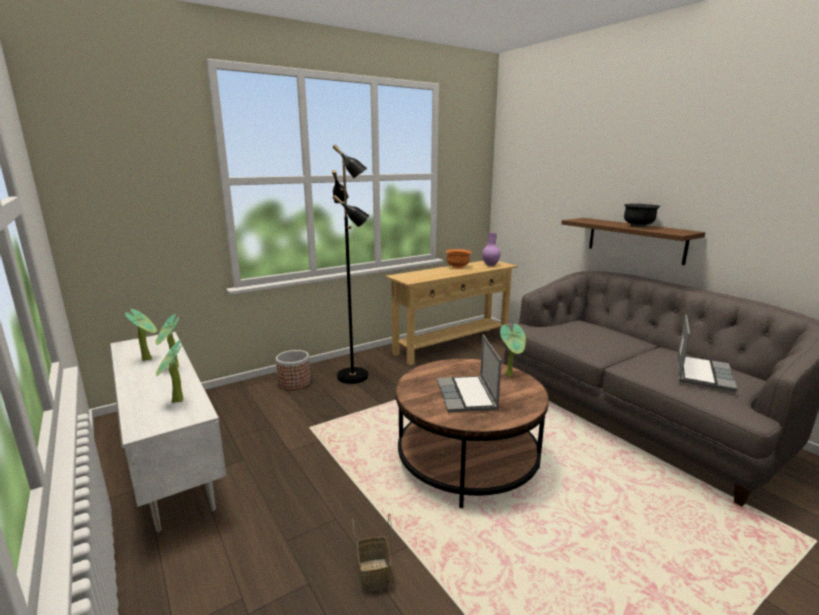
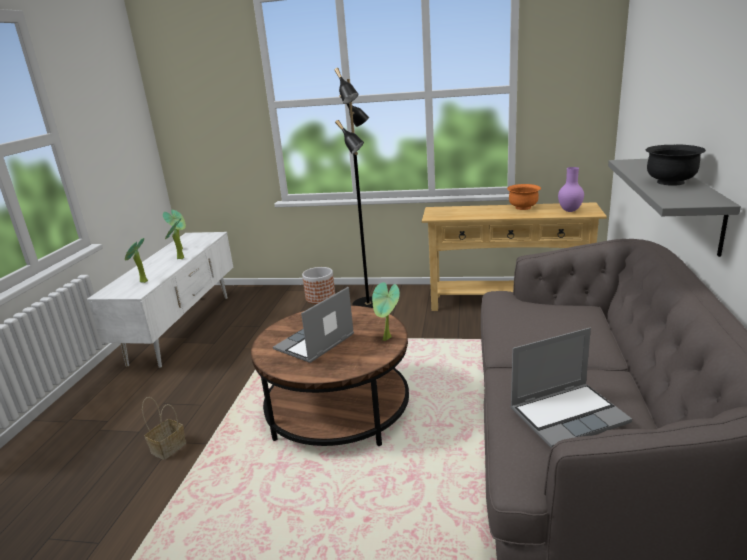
camera: 45 degrees right, 5 degrees up
brown shelf [561,218,705,265] -> grey shelf [608,159,741,257]

